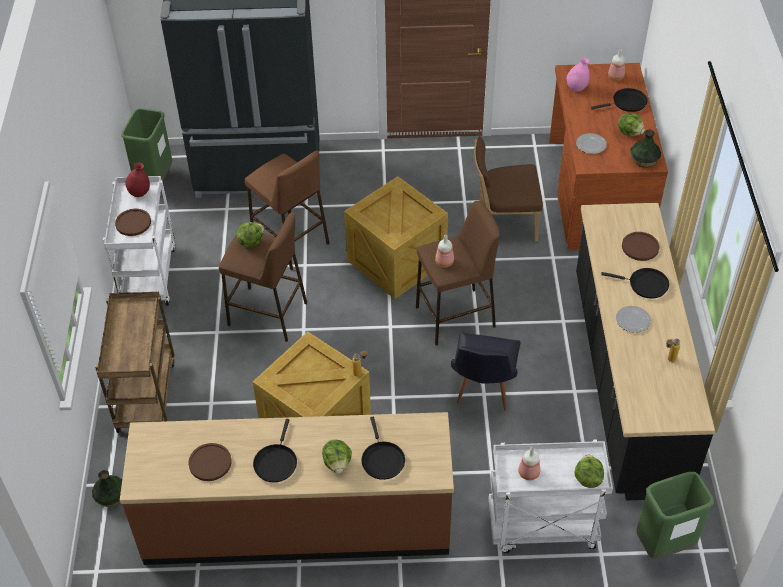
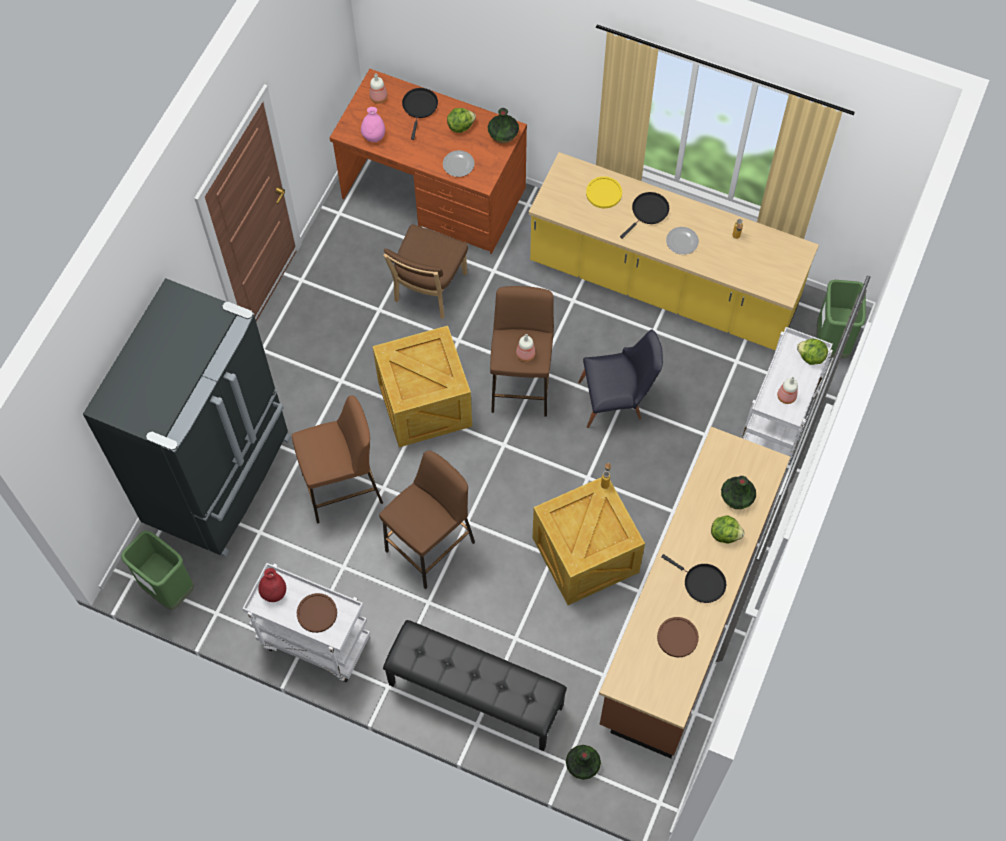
camera: 65 degrees left, 15 degrees up
brown cart [95,292,174,433] -> black bench [383,620,567,751]
lettuce [237,222,264,247] -> none
black frying pan [362,417,405,480] -> vase [721,476,756,509]
black chair [451,332,521,411] -> black chair turned 45 degrees counterclockwise [578,329,663,428]
black counter [576,203,715,501] -> yellow counter [529,152,819,350]
brown plate [622,232,659,261] -> yellow plate [586,176,622,208]

